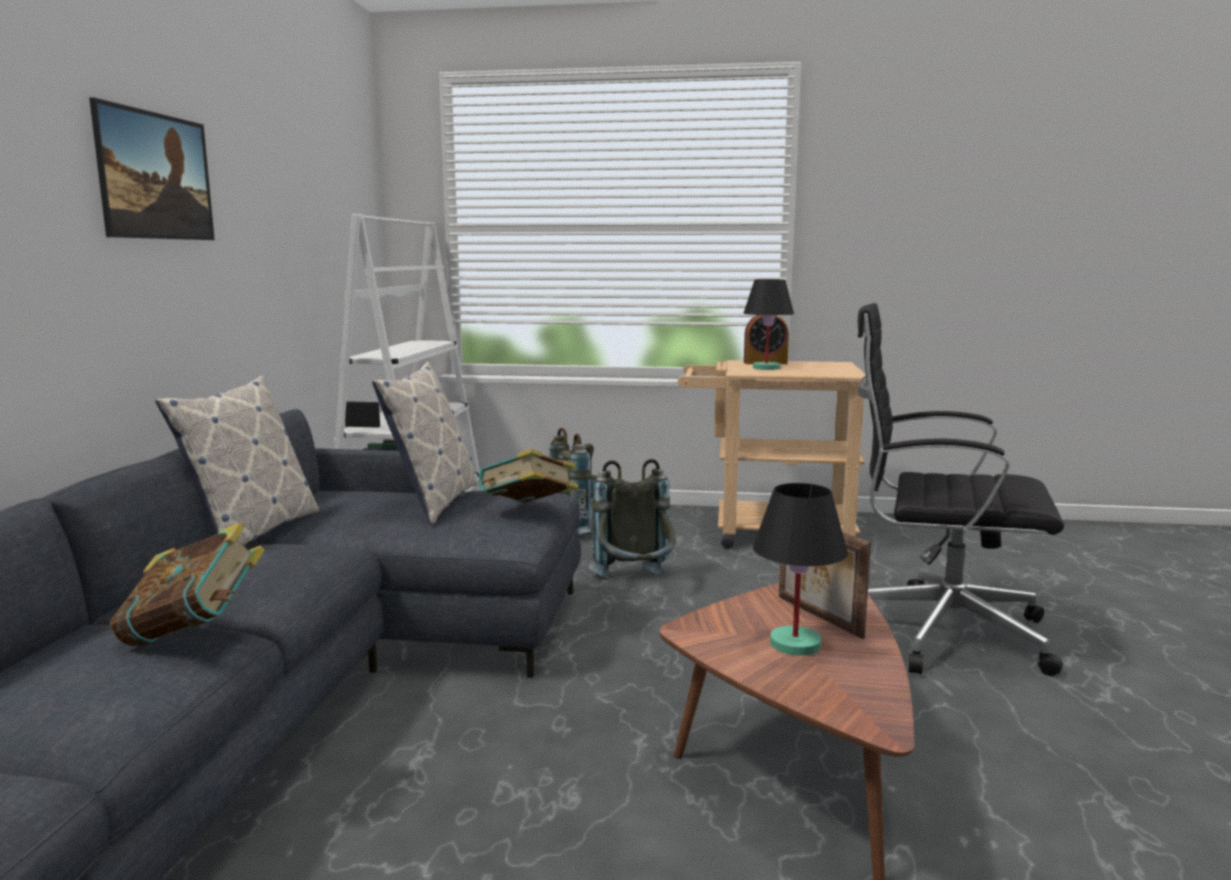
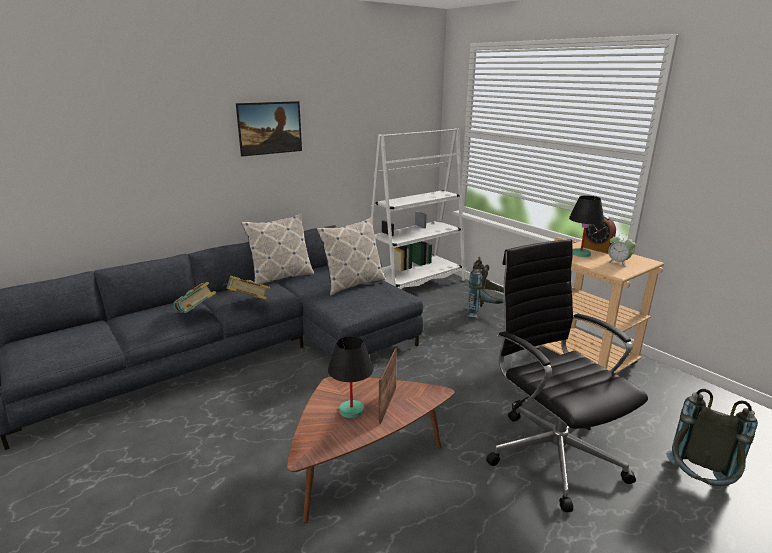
camera: 45 degrees right, 10 degrees up
book [478,449,578,503] -> book moved to [223,276,270,300]
grey backpack [589,459,676,577] -> grey backpack moved to [666,389,758,486]
none -> alarm clock [608,234,636,267]

